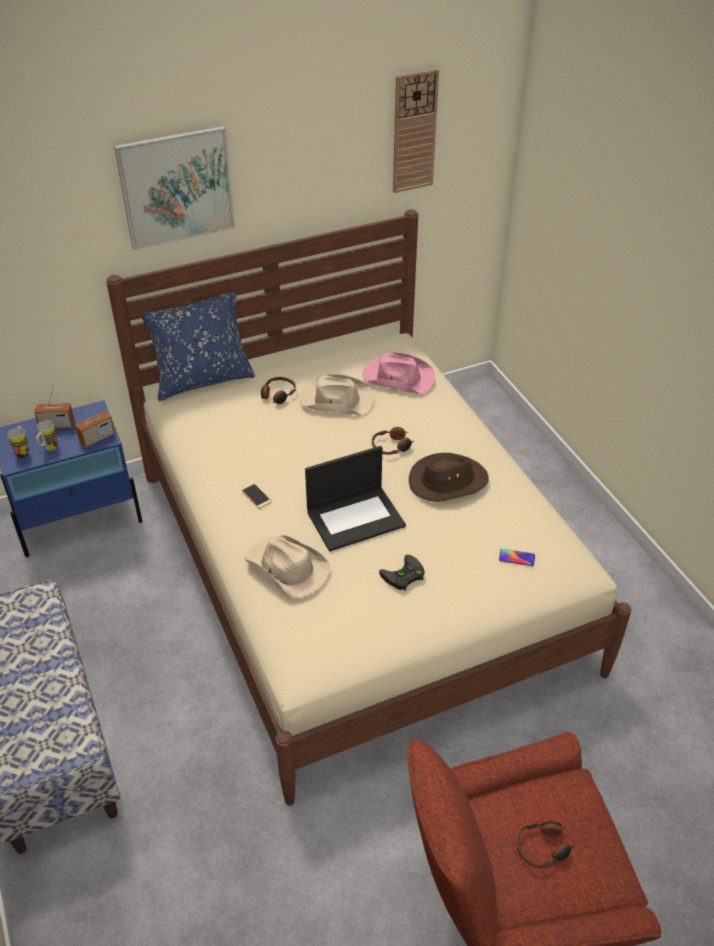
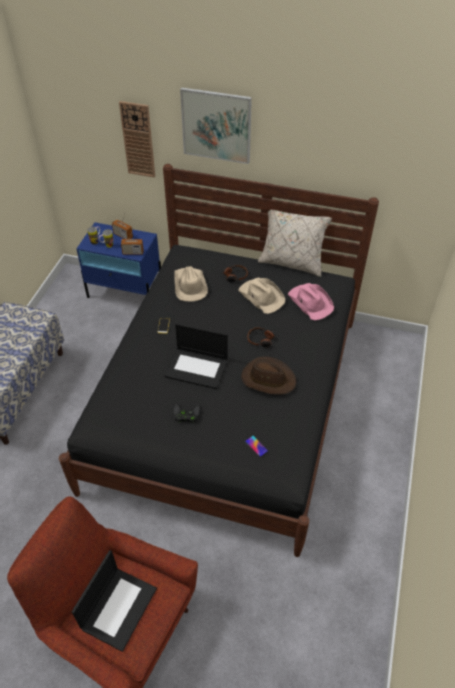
camera: 40 degrees right, 5 degrees up
beige bed [106,210,632,806] -> black bed [59,164,379,557]
blue pillow [142,292,255,401] -> none
beige hat [244,535,330,599] -> beige hat moved to [174,266,208,301]
wall clock [393,68,439,193] -> wall clock moved to [119,101,155,178]
headphones [517,821,575,868] -> laptop [72,550,157,652]
none -> beige pillow [258,210,332,277]

